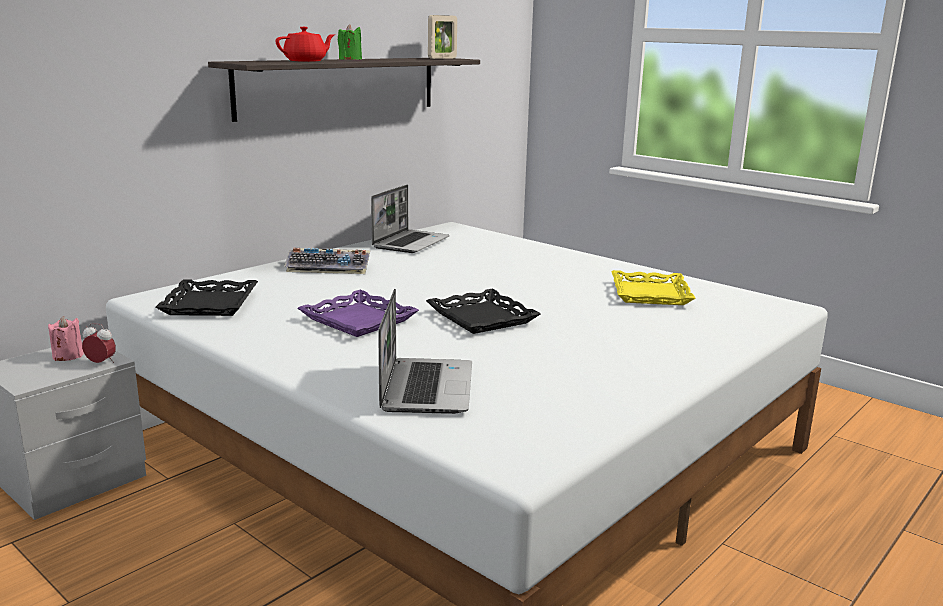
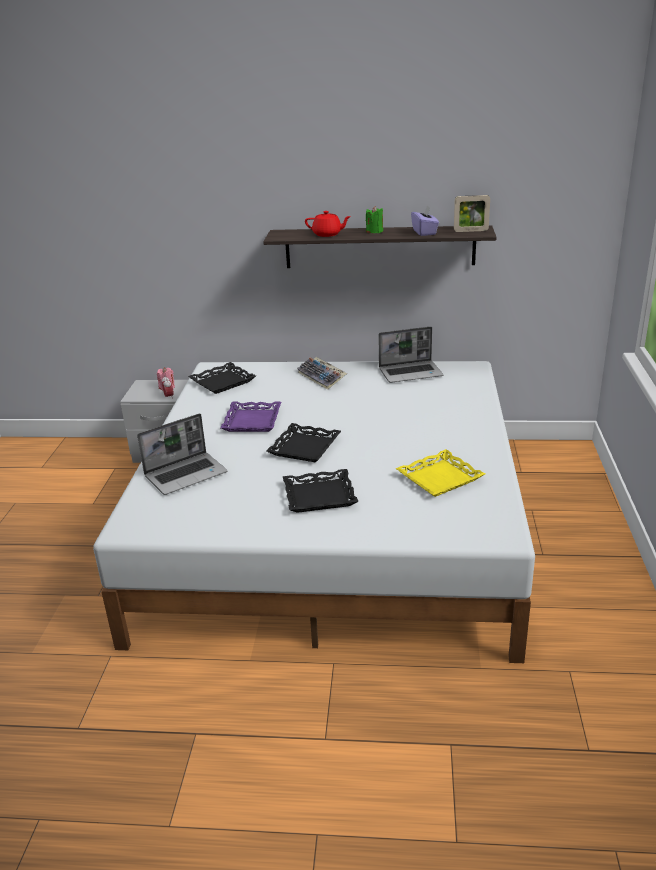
camera: 55 degrees right, 10 degrees up
none -> black tray [283,469,358,513]
none -> purple tissue box [411,206,439,236]

